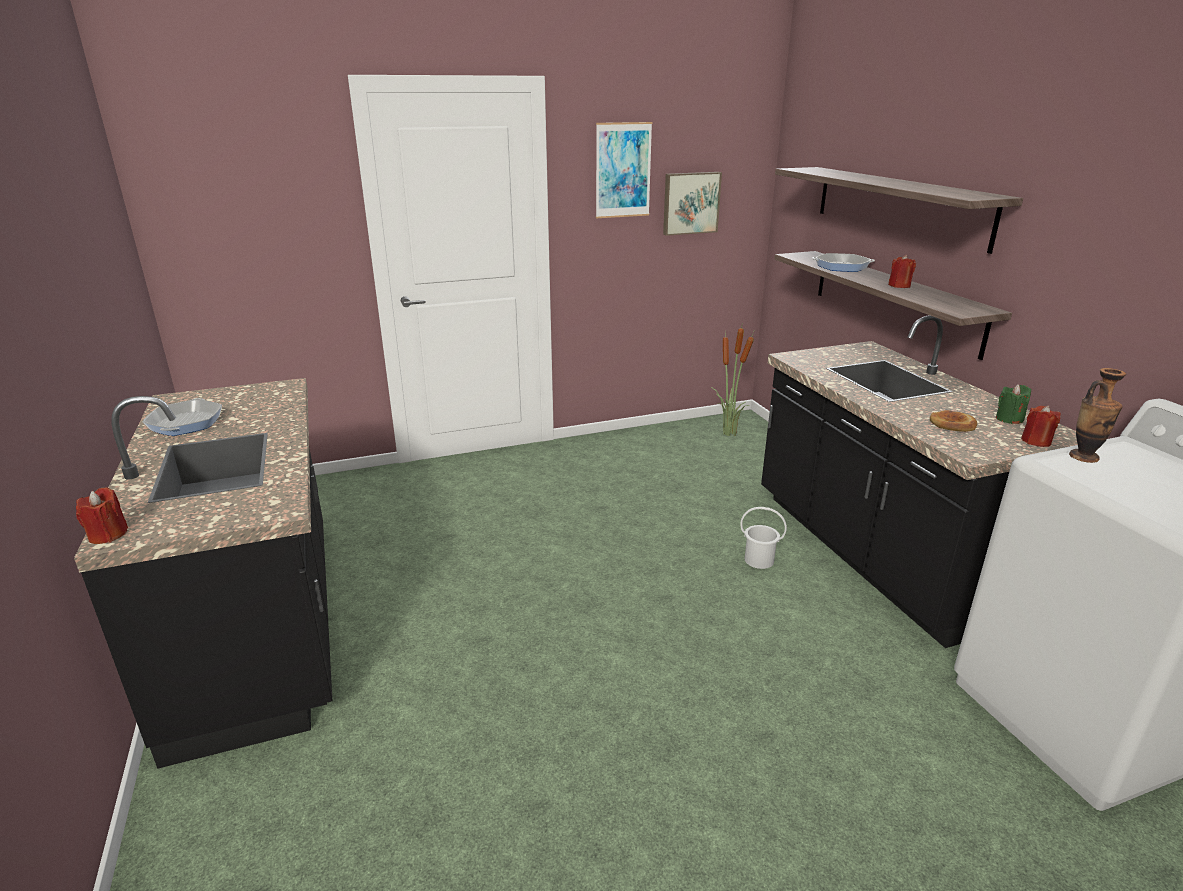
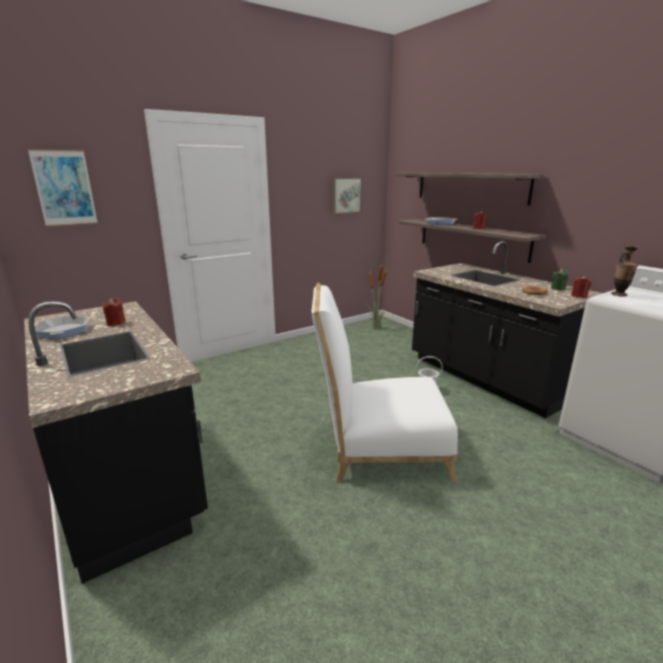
camera: 15 degrees left, 5 degrees down
red candle [76,487,128,544] -> red candle moved to [102,298,126,326]
picture [596,122,652,218] -> picture moved to [28,149,98,226]
none -> white chair [311,283,458,482]

